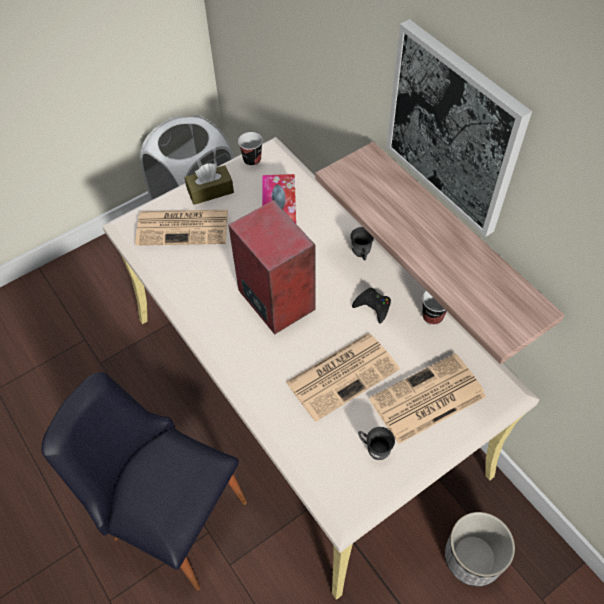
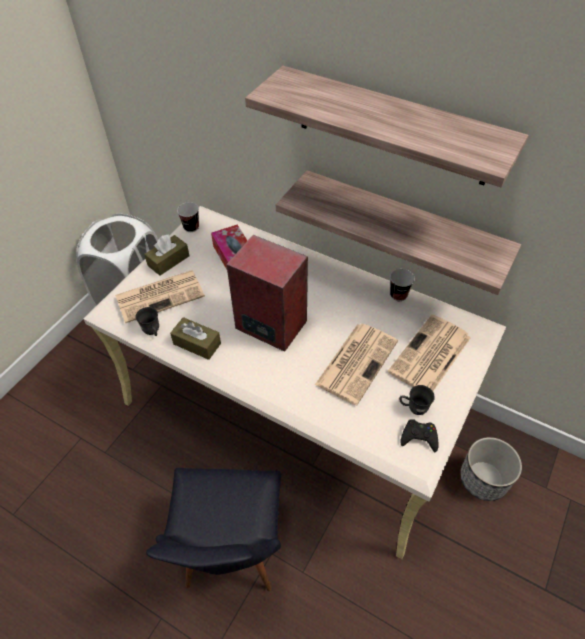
camera: 25 degrees left, 5 degrees down
black chair [41,372,247,590] -> black chair turned 90 degrees counterclockwise [146,468,281,591]
grey mug [350,227,374,260] -> grey mug moved to [136,307,159,336]
black game controller [352,288,391,324] -> black game controller moved to [400,419,439,452]
picture [386,19,532,237] -> shelf [245,66,528,187]
none -> brown tissue box [170,317,221,360]

